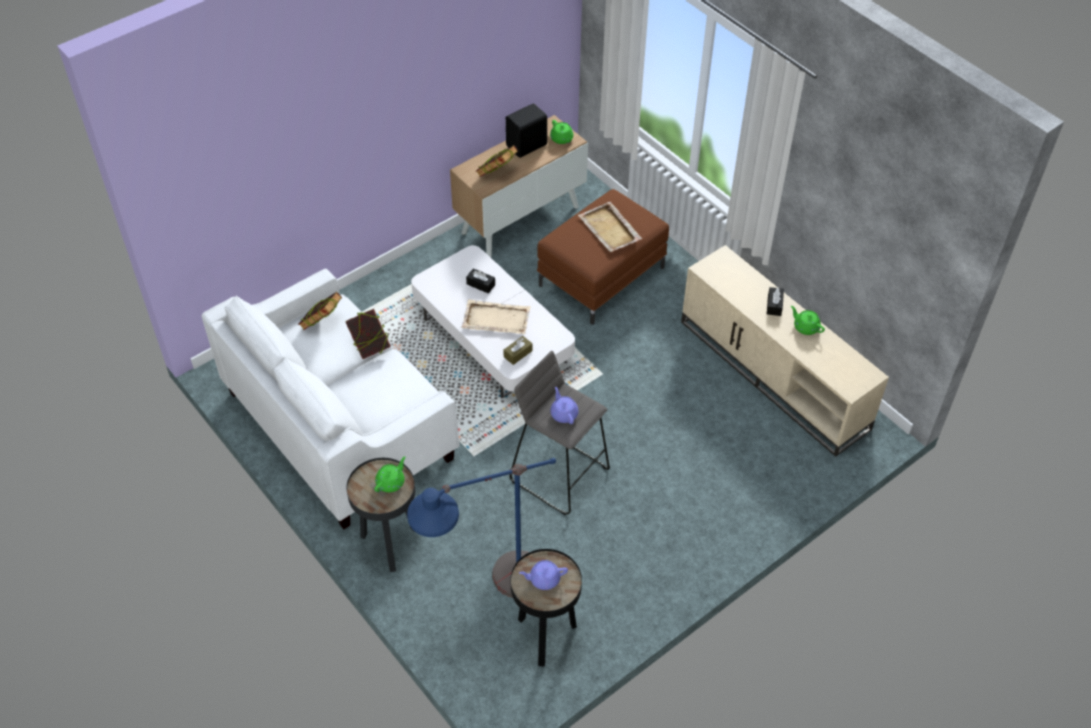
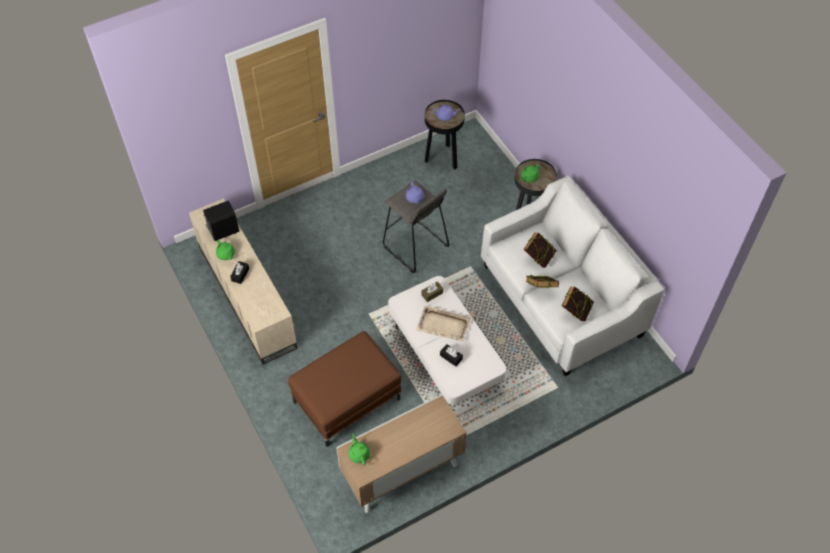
camera: 170 degrees left, 5 degrees up
blue floor lamp [407,458,556,597] -> none
book [476,145,518,177] -> book moved to [524,232,557,268]
black speaker [506,103,547,158] -> black speaker moved to [203,201,239,241]
beige tray [578,202,642,252] -> none

